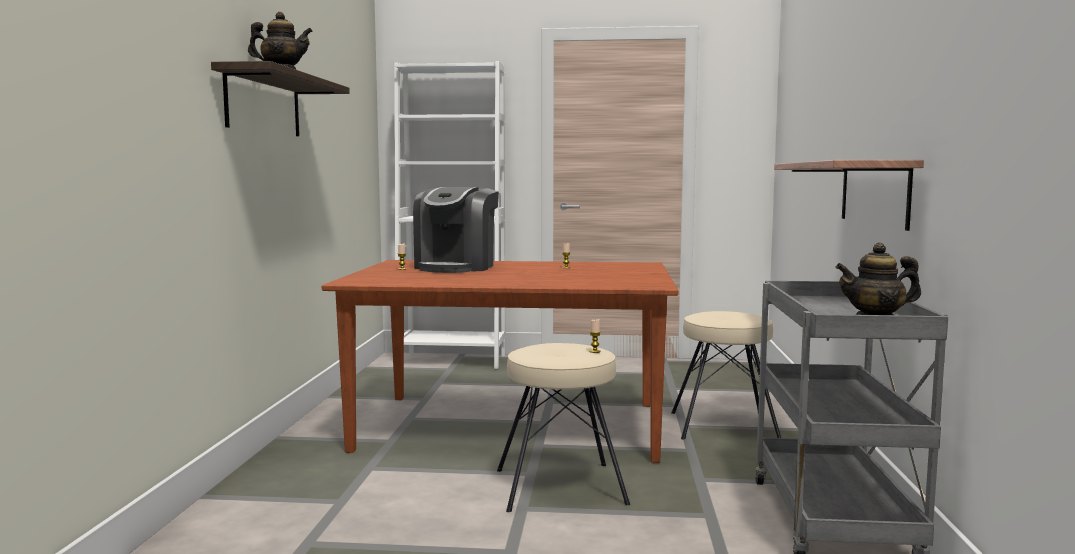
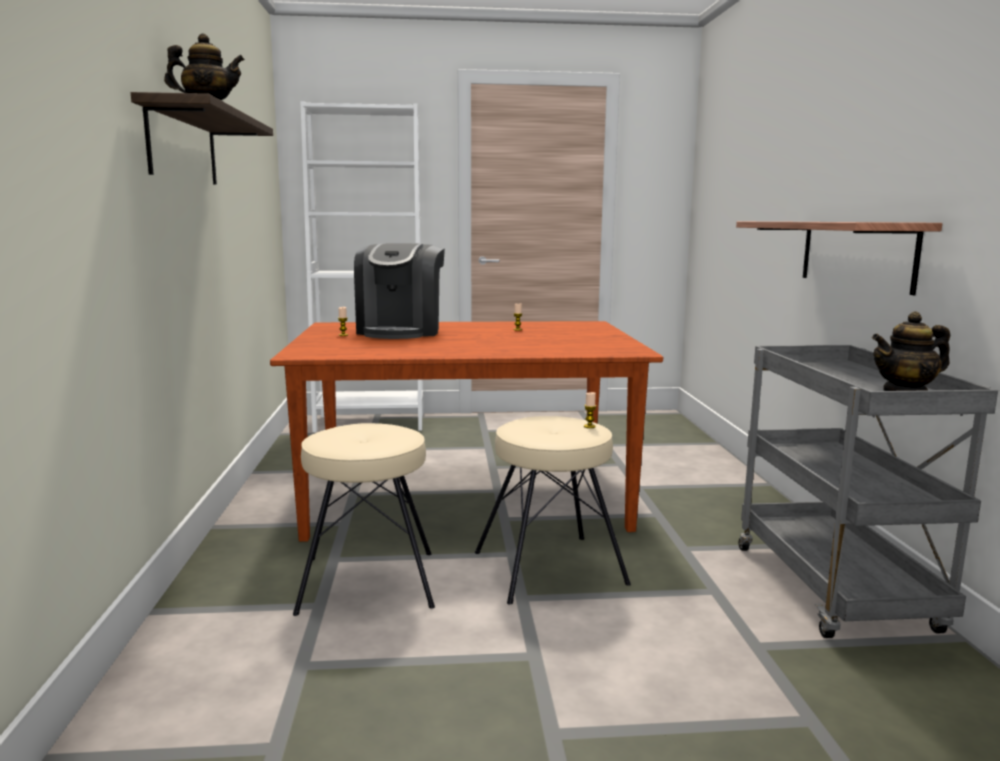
camera: 10 degrees left, 5 degrees up
beige stool [671,311,781,439] -> beige stool moved to [293,423,435,616]

